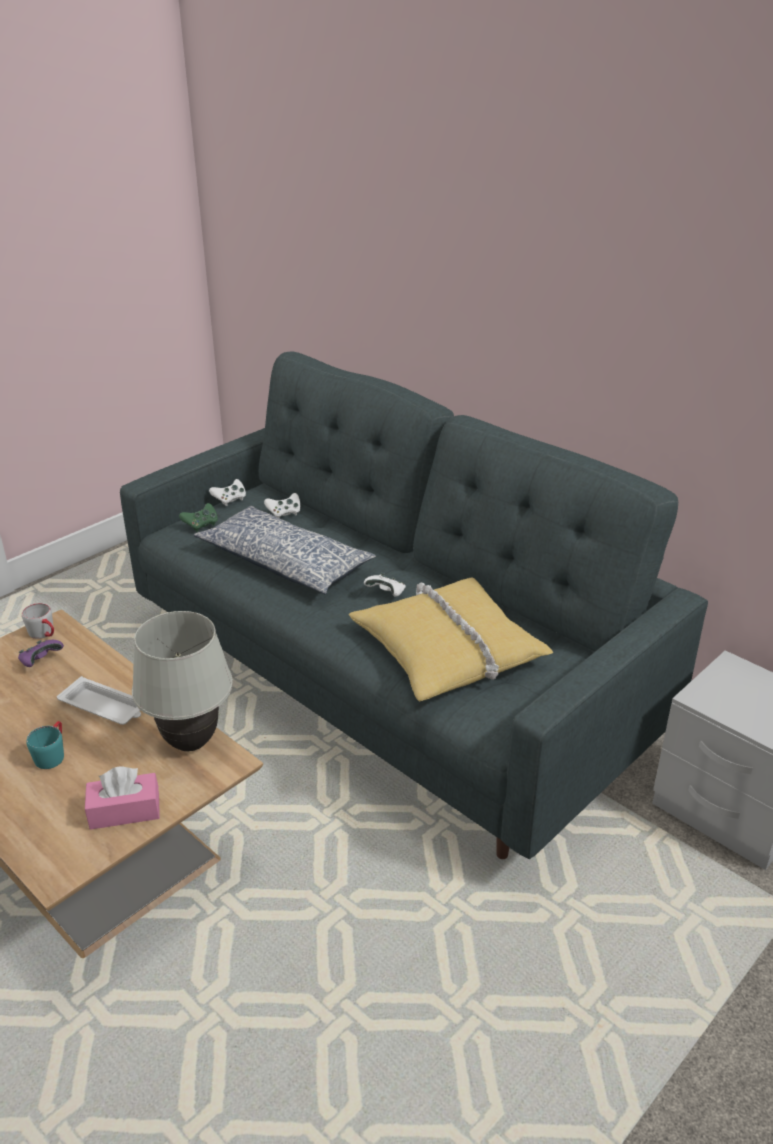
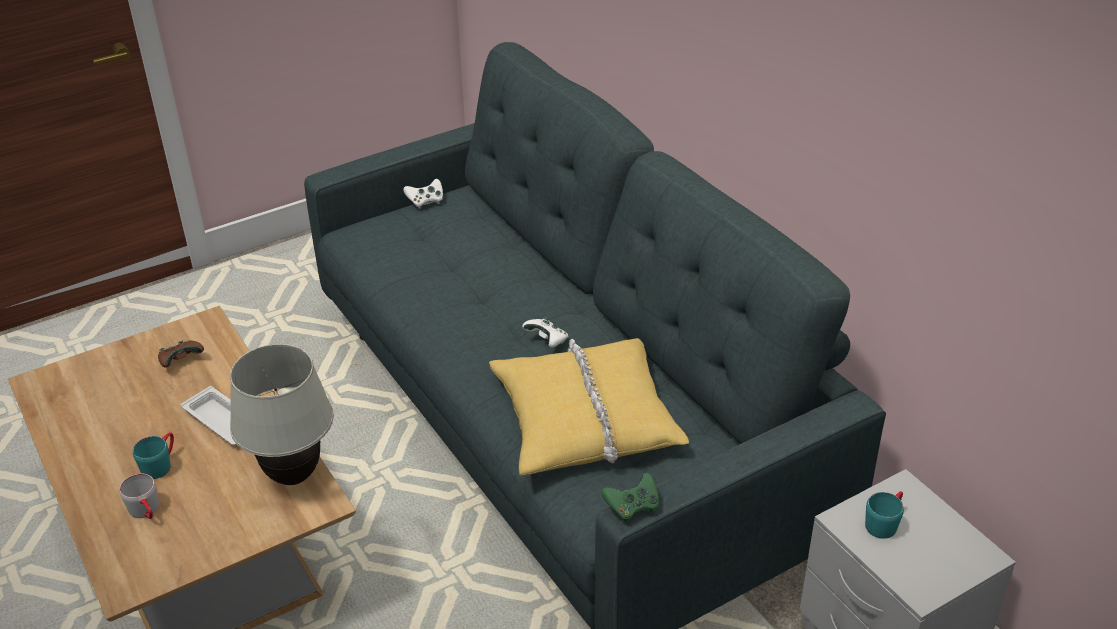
camera: 15 degrees right, 5 degrees up
purple game controller [18,640,64,667] -> brown game controller [158,340,204,368]
grey mug [22,603,54,639] -> grey mug moved to [119,474,159,519]
pink tissue box [85,766,160,830] -> none
green game controller [179,503,218,532] -> green game controller moved to [601,473,659,521]
pillow [194,506,376,594] -> none
white game controller [264,493,300,519] -> none
none -> turquoise mug [865,491,904,539]

